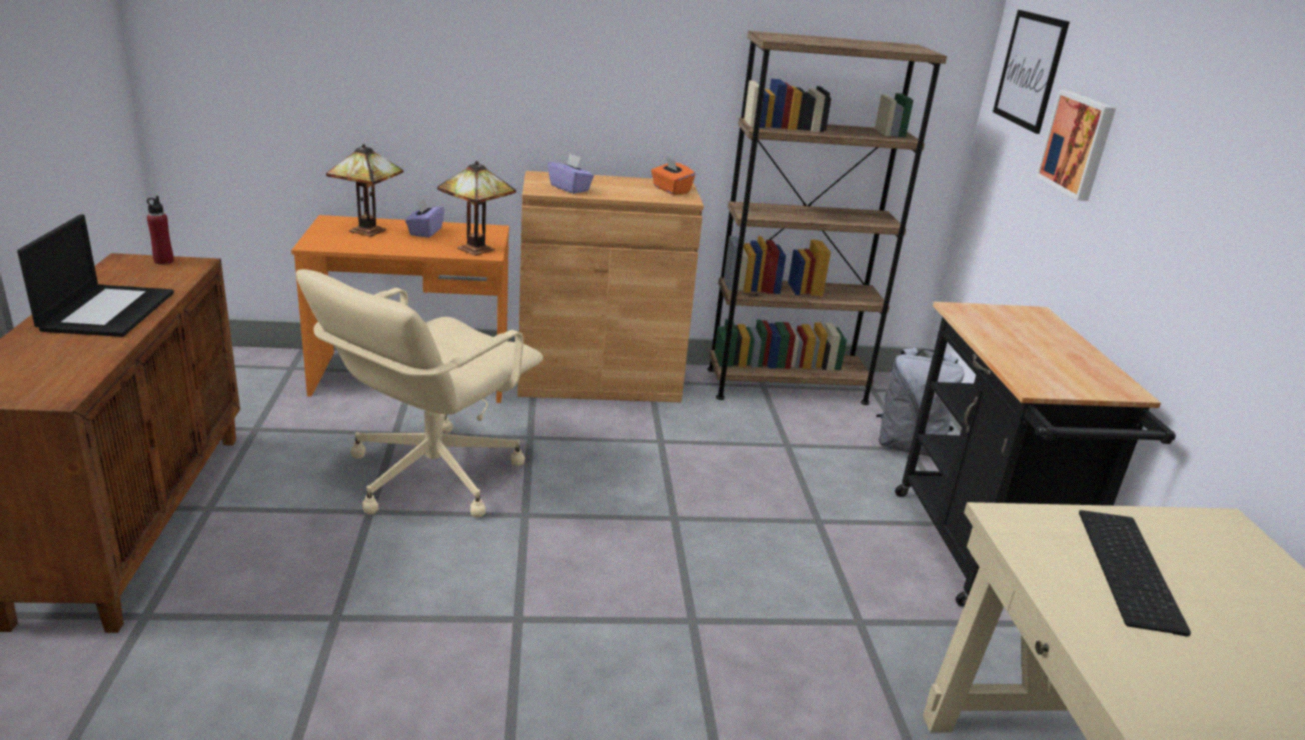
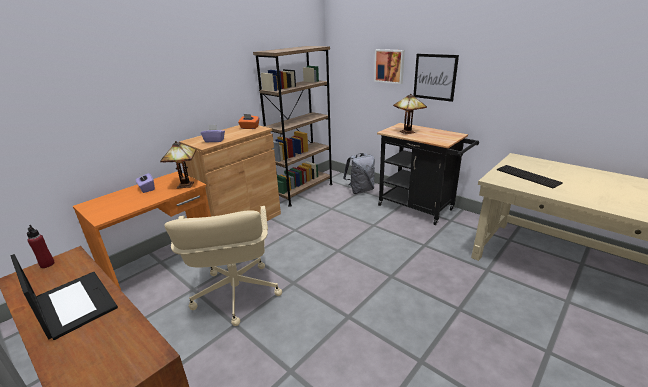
camera: 40 degrees left, 0 degrees up
table lamp [326,144,403,236] -> table lamp moved to [393,93,427,134]
picture [993,10,1070,134] -> picture moved to [414,54,459,102]

